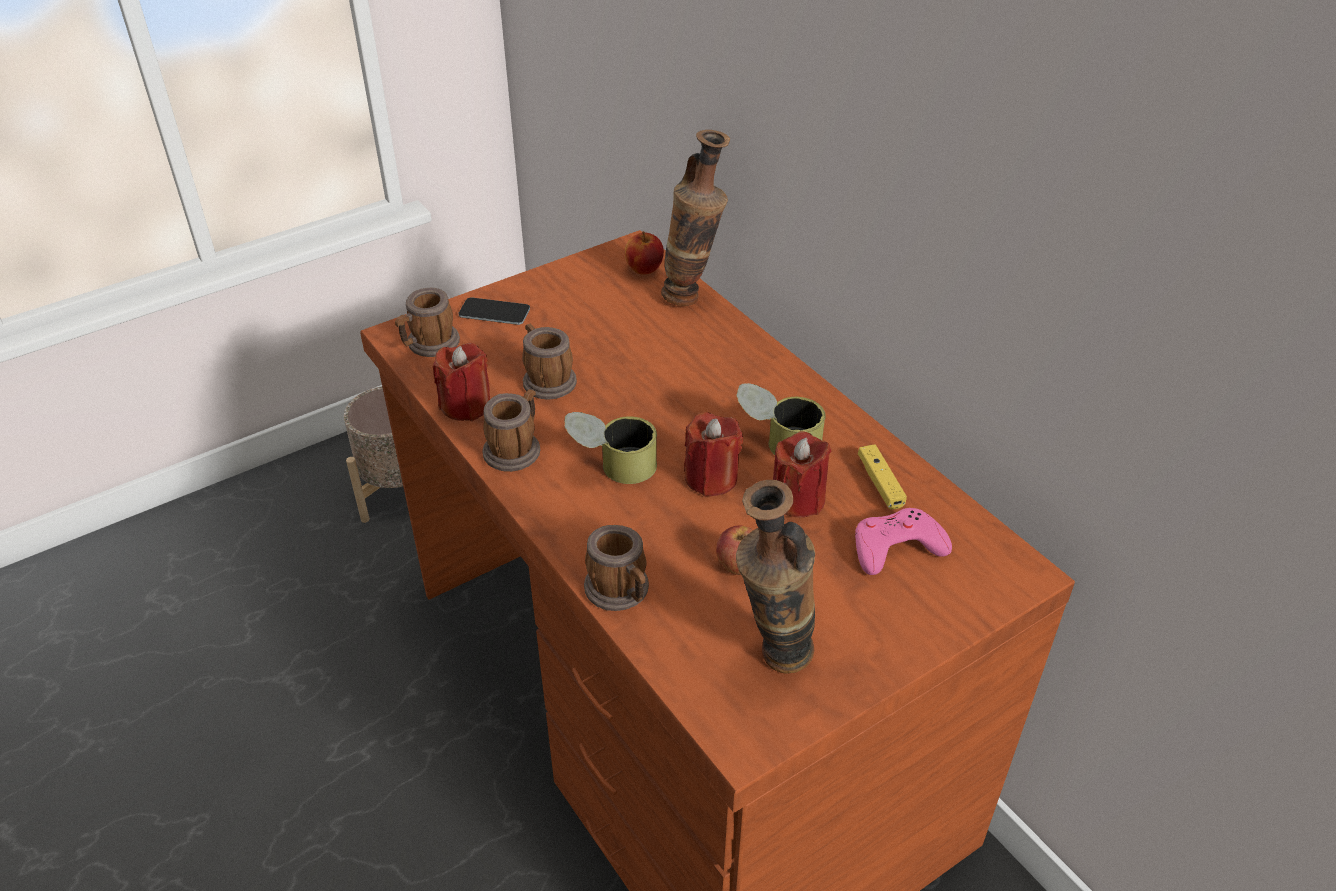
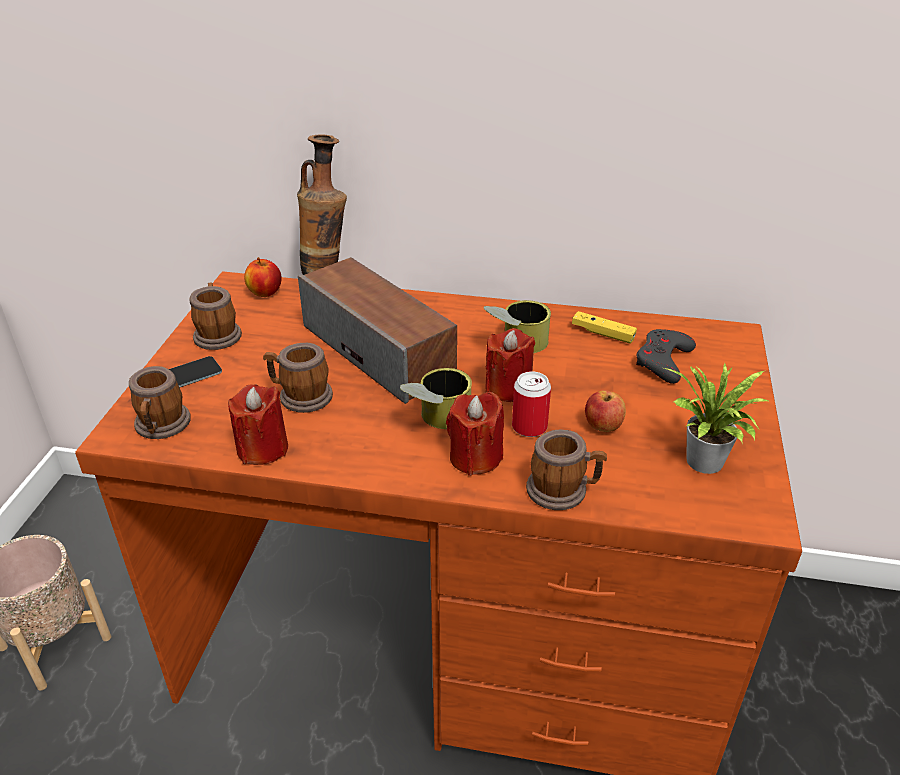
camera: 45 degrees left, 5 degrees down
mug [482,389,540,472] -> mug moved to [189,282,242,350]
vase [736,480,815,673] -> potted plant [664,363,770,474]
red candle [773,431,831,518] -> red candle moved to [446,392,504,476]
pink game controller [855,508,952,575] -> grey game controller [636,329,696,384]
none -> speaker [298,257,457,404]
none -> can [512,371,551,437]

